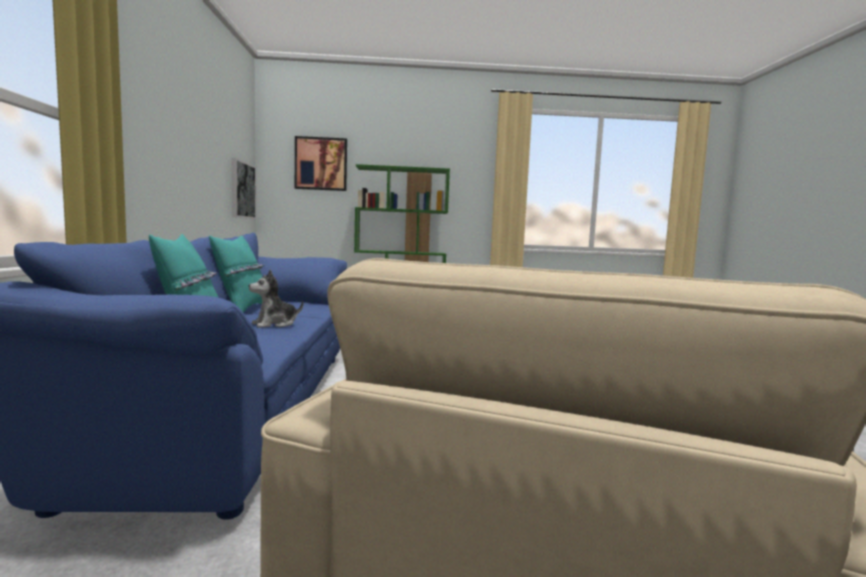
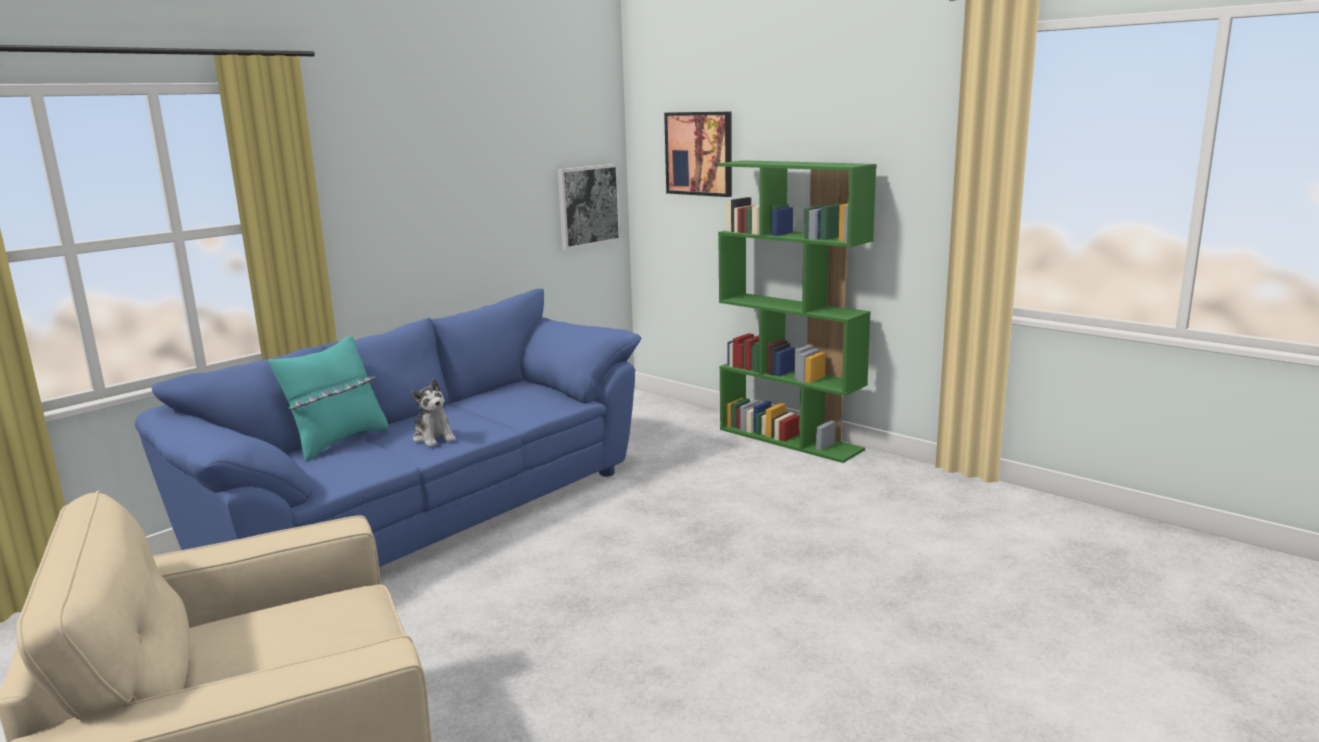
camera: 45 degrees right, 10 degrees up
turquoise pillow [209,235,264,313] -> none
plush toy [249,269,304,328] -> plush toy turned 135 degrees counterclockwise [411,379,456,447]

